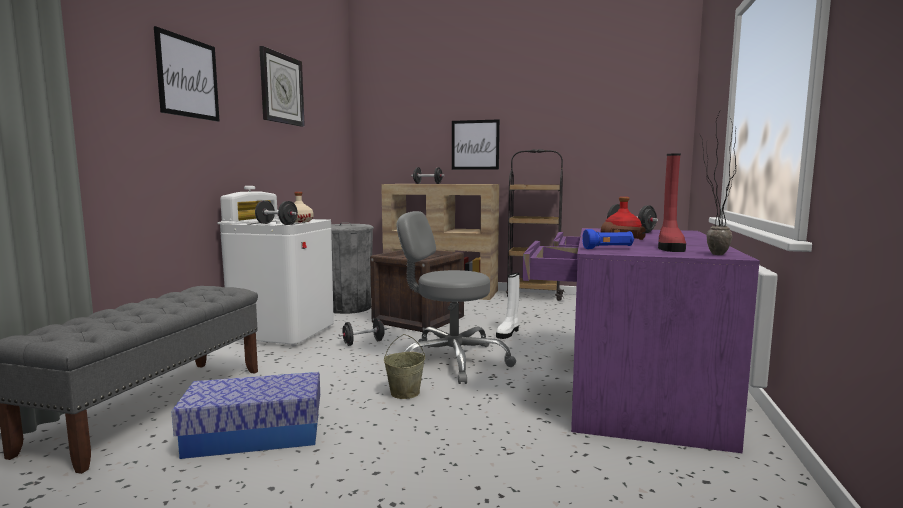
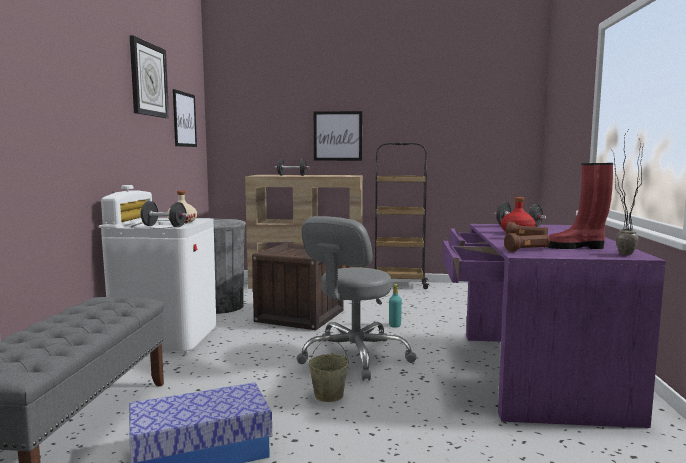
camera: 10 degrees left, 0 degrees up
picture [154,26,219,122] -> picture moved to [173,89,197,147]
black dumbbell [339,318,387,346] -> none
grey office chair [397,211,516,384] -> grey office chair turned 60 degrees counterclockwise [297,216,417,381]
white boot [496,273,519,339] -> turquoise bottle [389,284,402,328]
blue flashlight [582,229,634,249] -> brown flashlight [504,233,550,252]
red boot [658,153,686,252] -> red boot turned 90 degrees clockwise [548,163,613,249]

